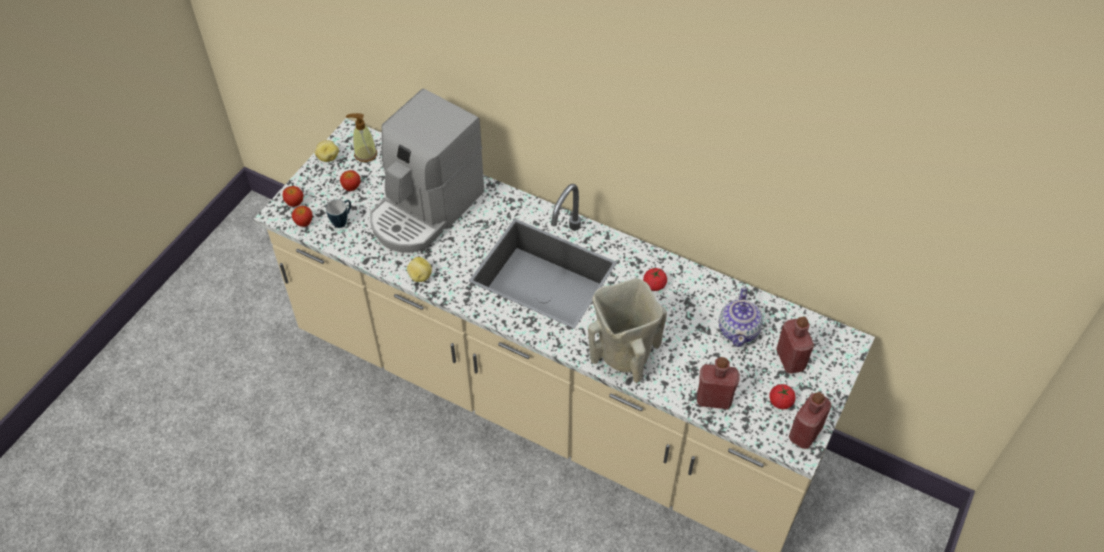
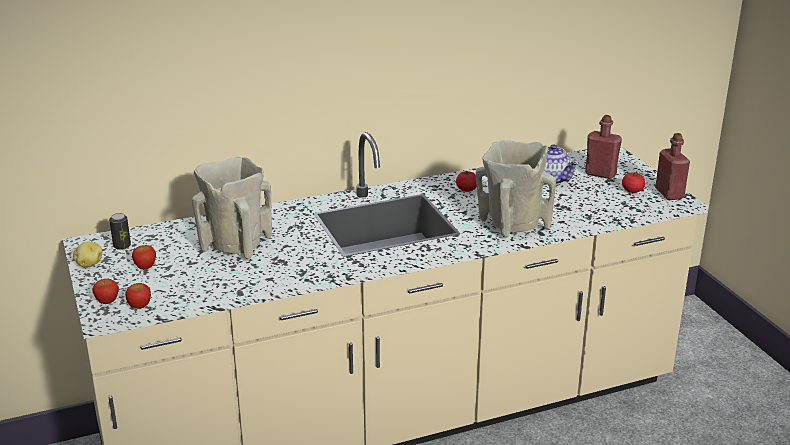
camera: 50 degrees left, 25 degrees down
mug [326,199,351,228] -> none
soap dispenser [346,113,377,162] -> can [109,213,131,250]
coffee machine [370,89,485,253] -> beige vase [192,157,272,259]
potato [407,257,432,282] -> none
red bottle [697,357,740,409] -> none

